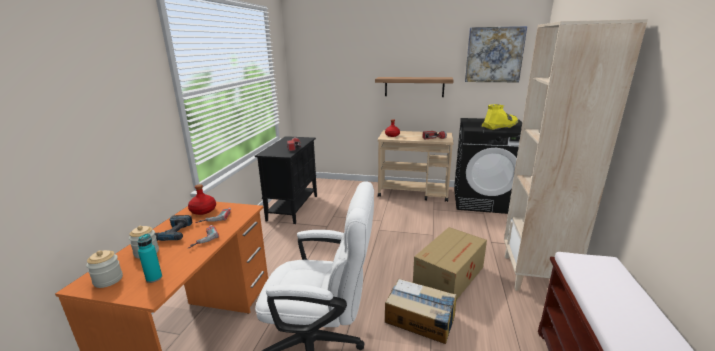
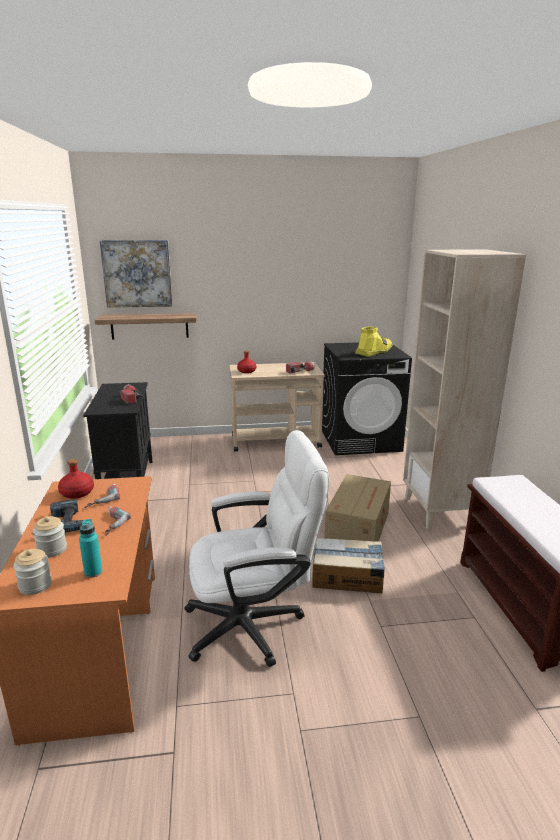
camera: 20 degrees left, 0 degrees up
shelf [375,77,454,97] -> shelf moved to [95,313,197,340]
picture [465,26,527,82] -> picture moved to [100,240,173,308]

